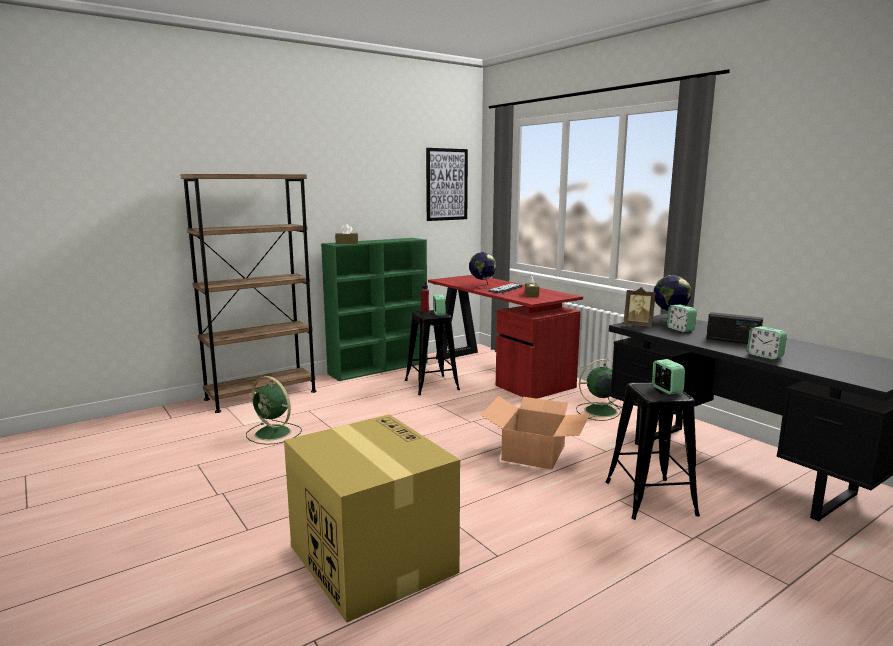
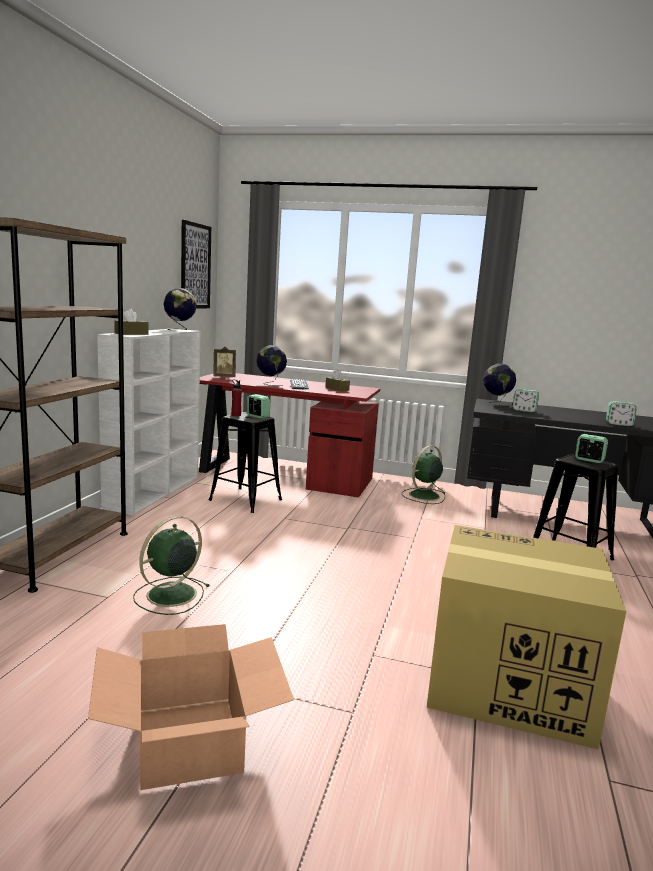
camera: 40 degrees left, 0 degrees up
green fan [246,376,302,445] -> green fan turned 135 degrees clockwise [133,516,210,615]
green bookcase [321,238,428,381] -> white bookcase [97,329,200,516]
cardboard box [481,396,590,470] -> cardboard box moved to [88,624,294,790]
picture frame [623,287,656,327] -> picture frame moved to [213,347,236,377]
radio [706,312,763,344] -> none
none -> globe [164,288,197,330]

